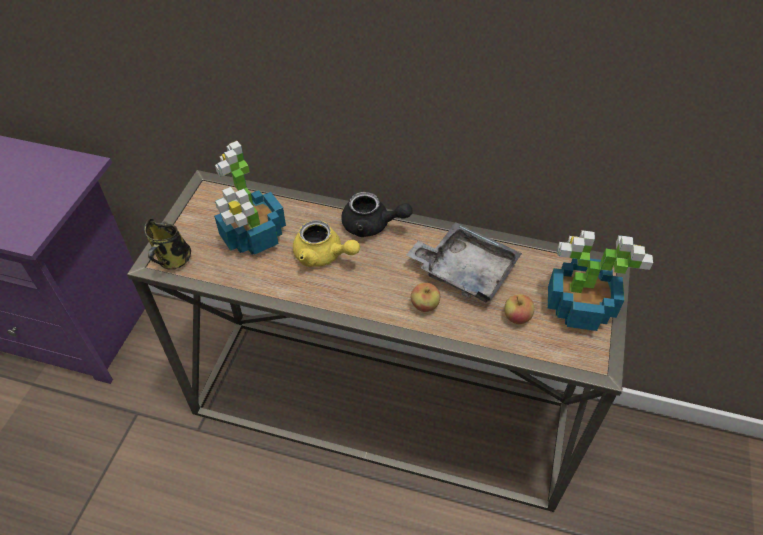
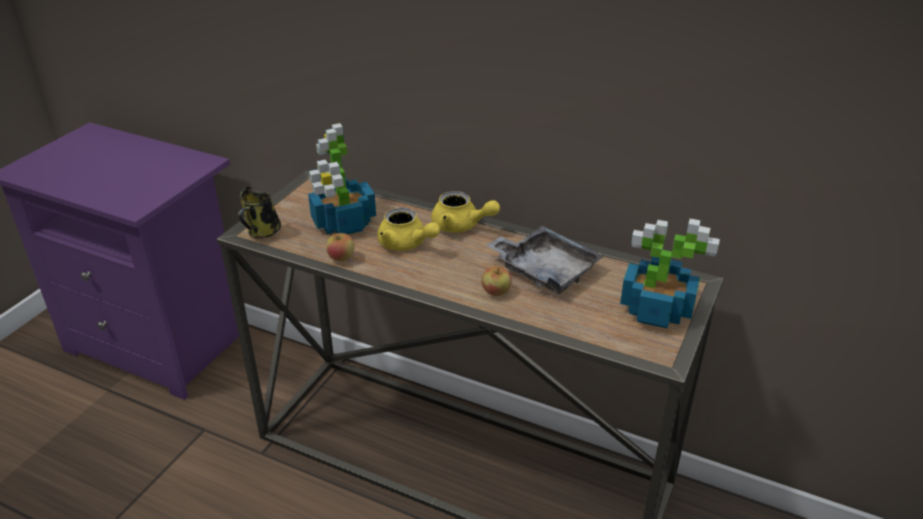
camera: 10 degrees right, 15 degrees down
black teapot [341,192,413,237] -> yellow teapot [431,191,500,233]
apple [504,294,534,324] -> apple moved to [326,231,355,261]

